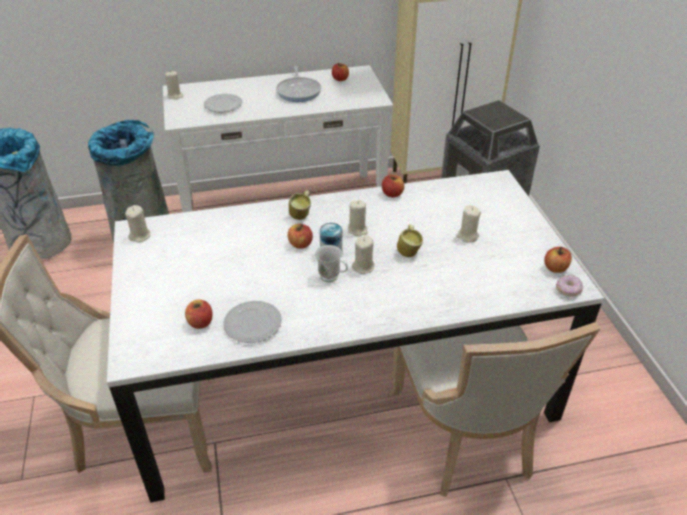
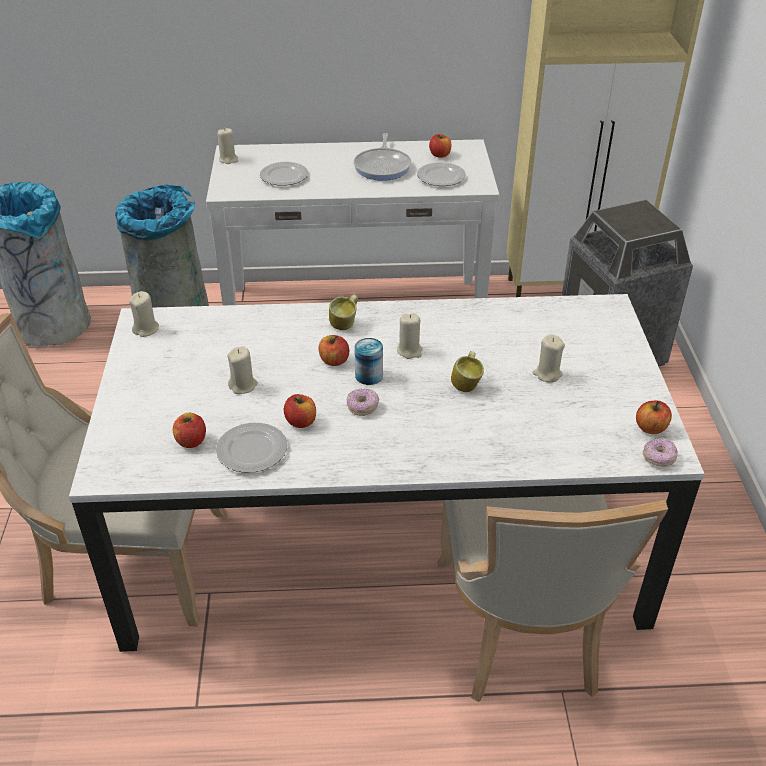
camera: 10 degrees right, 0 degrees up
white mug [315,245,348,282] -> donut [347,388,379,416]
beige candle [352,235,375,274] -> beige candle moved to [227,346,258,394]
apple [382,175,404,197] -> apple moved to [284,394,316,428]
none -> plate [417,162,466,186]

